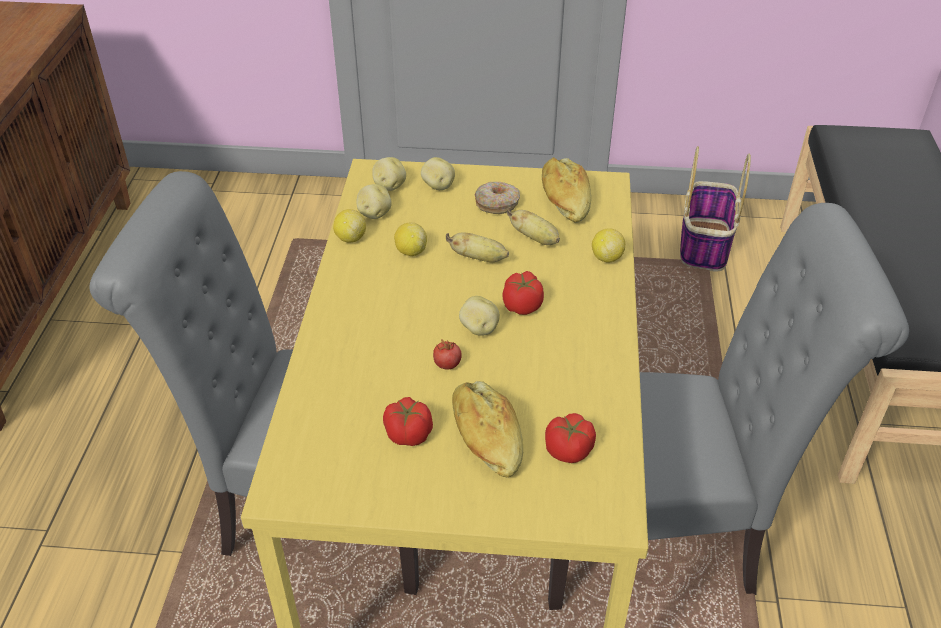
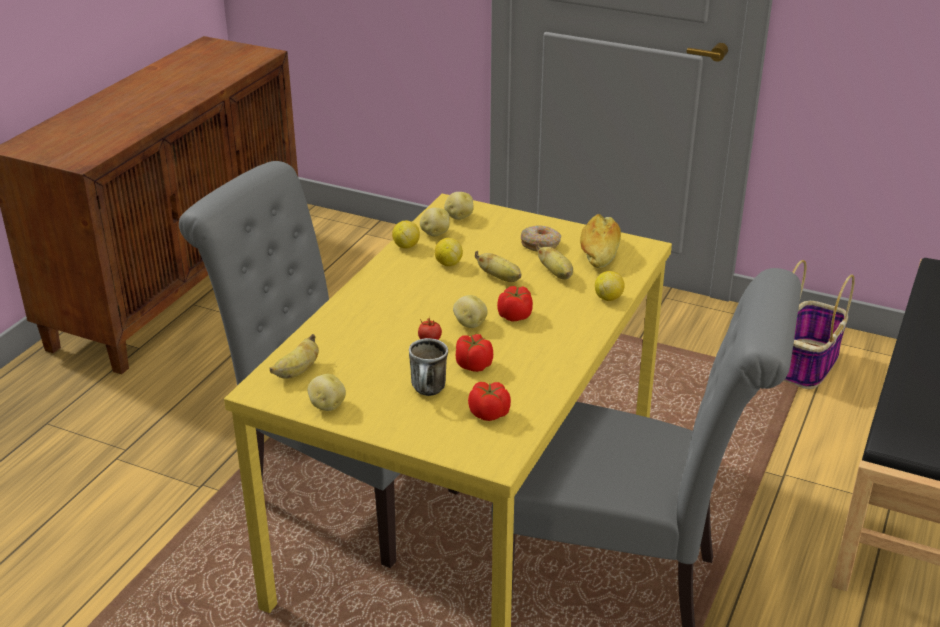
camera: 20 degrees right, 10 degrees down
tomato [383,397,433,446] -> tomato moved to [456,334,493,372]
potato [421,157,455,190] -> potato moved to [308,374,346,411]
bread [452,381,523,477] -> mug [409,338,448,396]
none -> banana [270,334,319,379]

